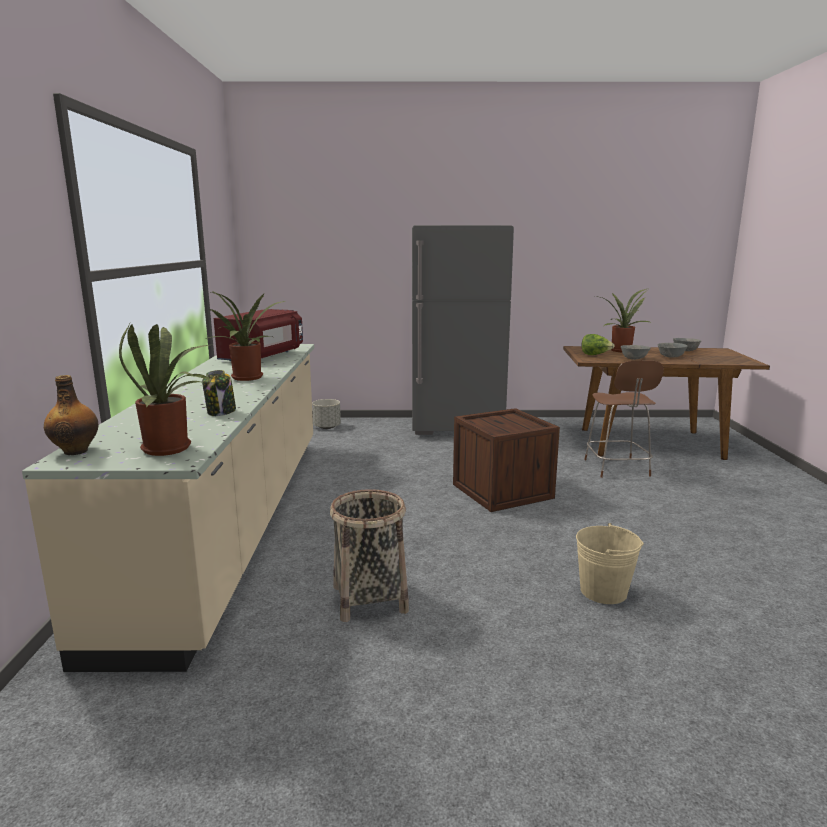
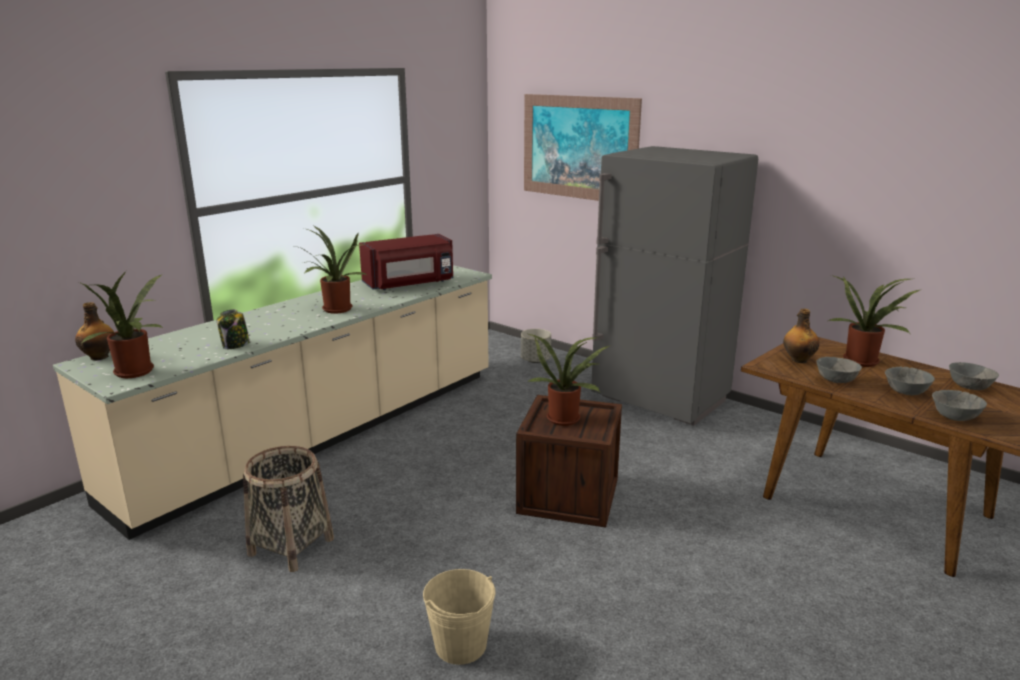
camera: 40 degrees right, 5 degrees up
lettuce [581,334,615,355] -> bottle [783,309,819,363]
brown chair [584,360,664,478] -> none
none -> picture [524,94,642,201]
none -> potted plant [529,334,609,426]
none -> grey bowl [932,390,987,421]

